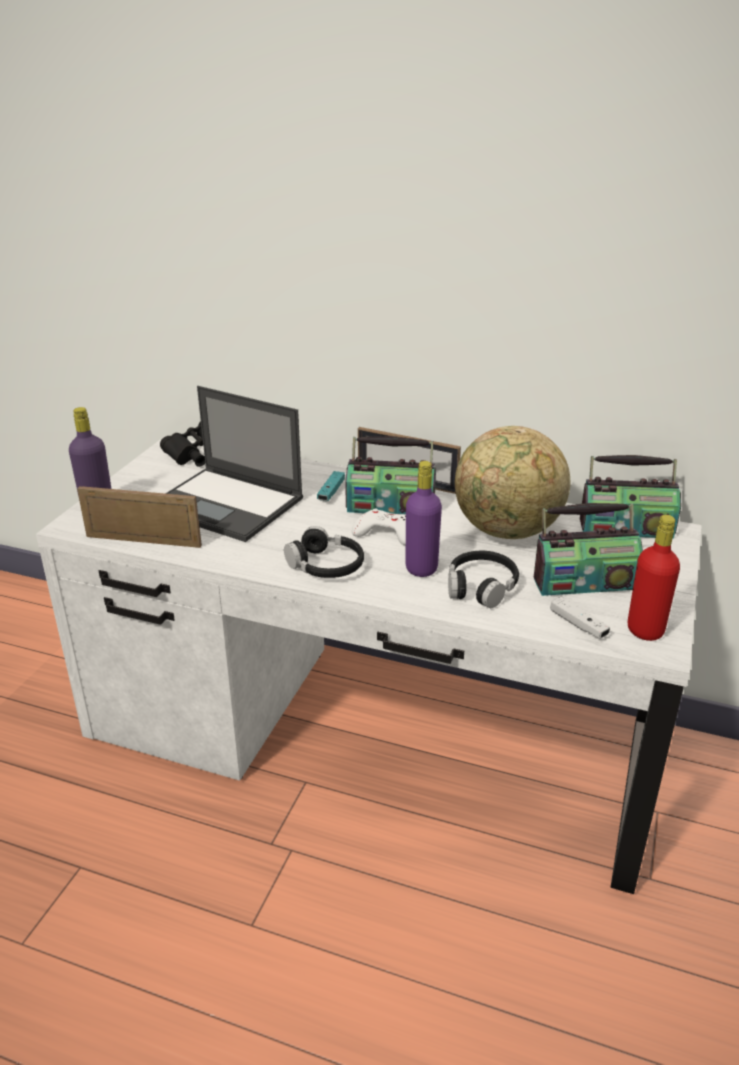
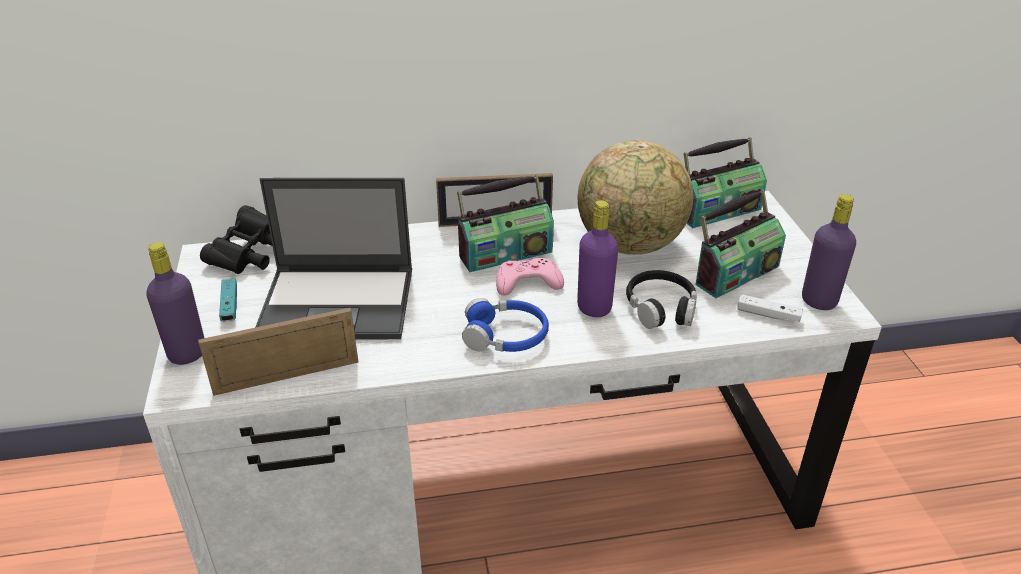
camera: 30 degrees left, 5 degrees up
black headphones [284,526,364,578] -> blue headphones [462,298,549,352]
turquoise game controller [317,471,345,501] -> turquoise game controller moved to [219,278,237,322]
white game controller [352,509,406,546] -> pink game controller [496,258,564,296]
red bottle [628,515,680,641] -> purple bottle [802,194,856,310]

